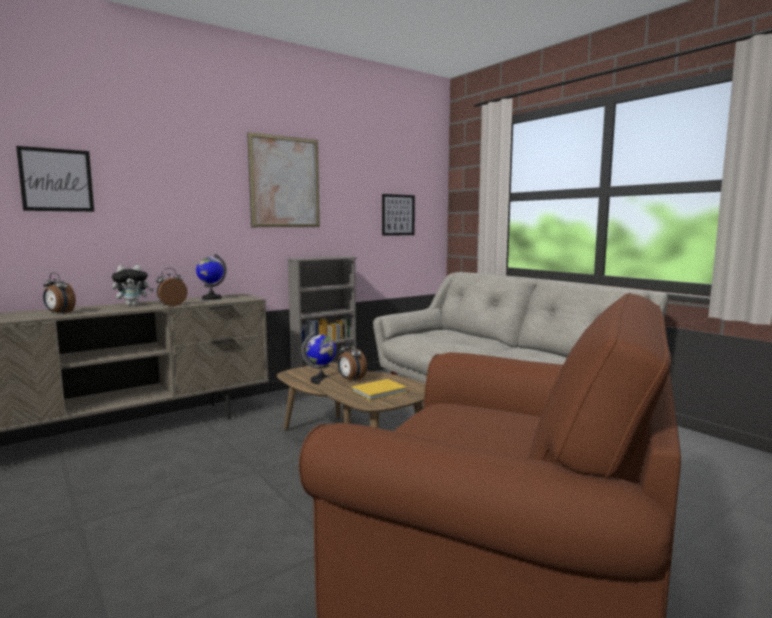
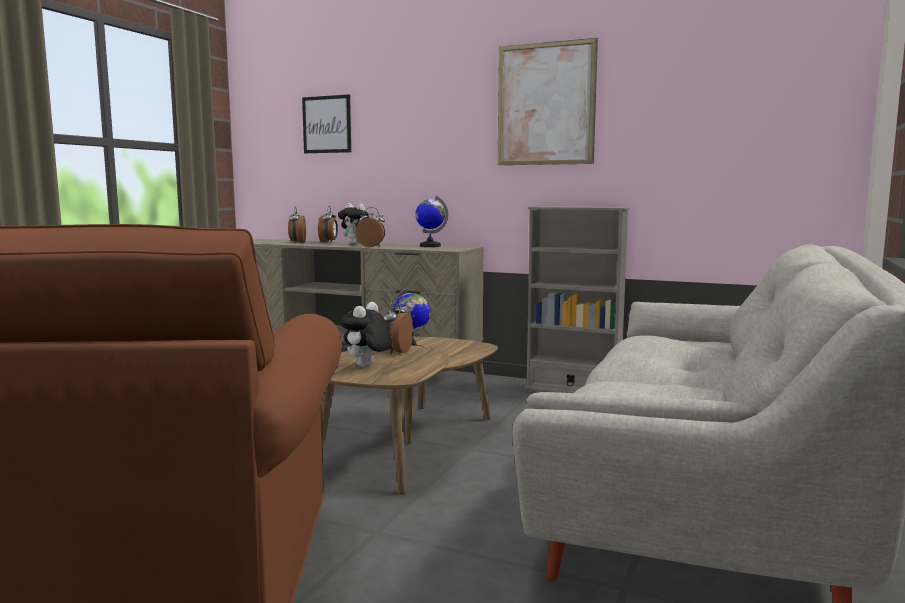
camera: 60 degrees right, 0 degrees up
yellow book [352,379,407,401] -> plush toy [340,302,392,367]
picture [382,194,415,236] -> none
none -> alarm clock [318,206,338,242]

